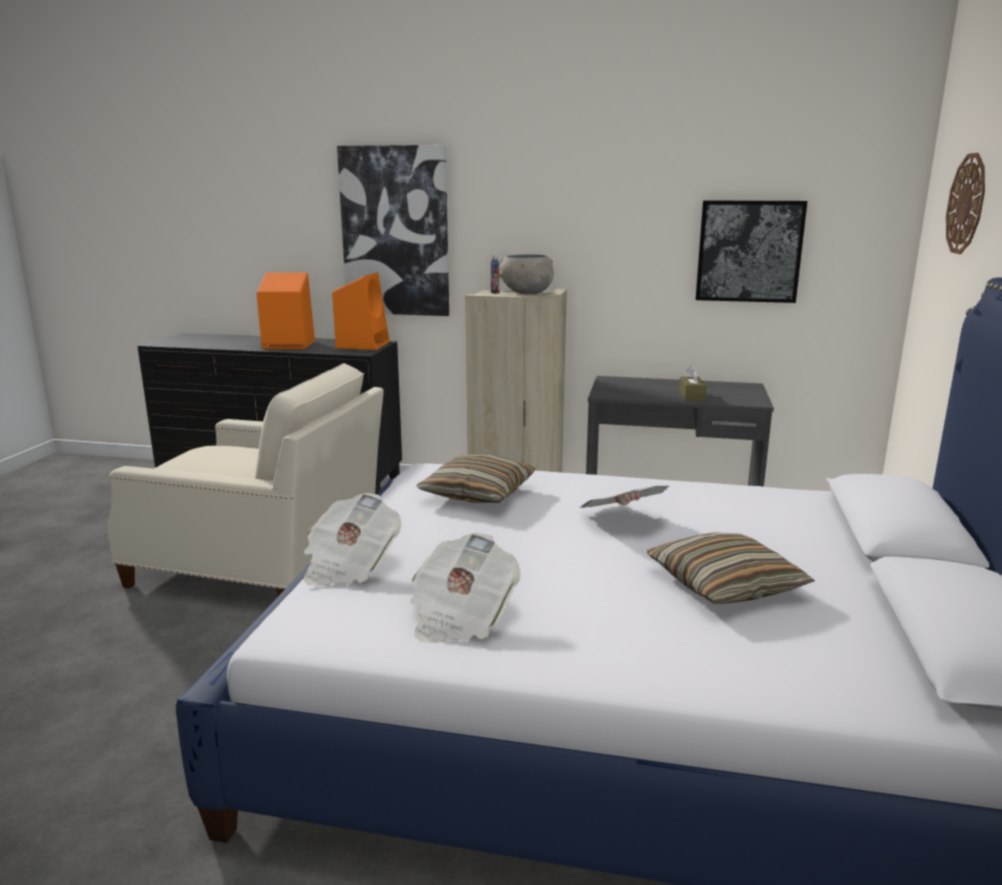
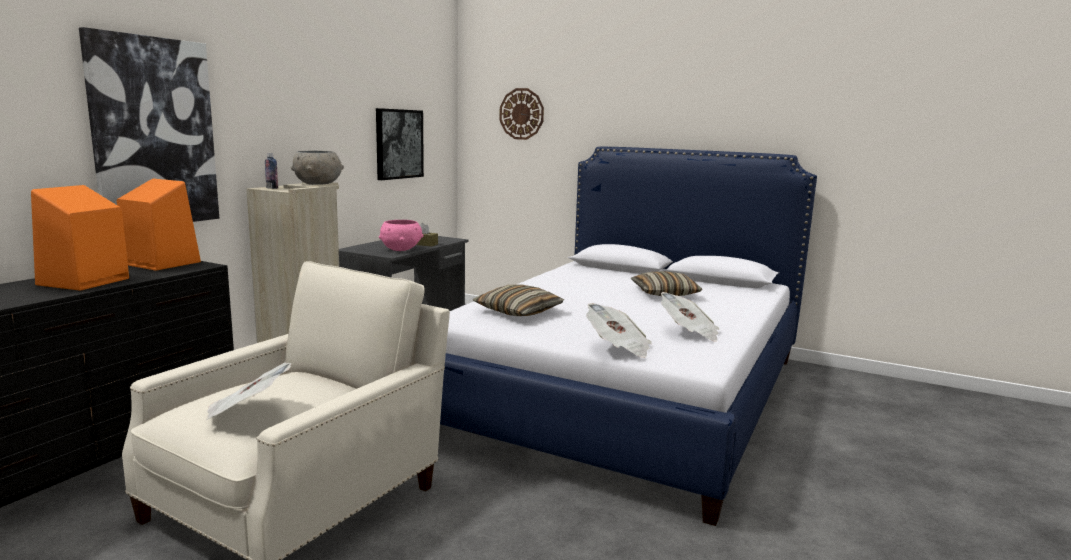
camera: 75 degrees left, 5 degrees down
newspaper [580,486,670,508] -> newspaper moved to [205,362,291,421]
none -> pink bowl [379,220,424,251]

